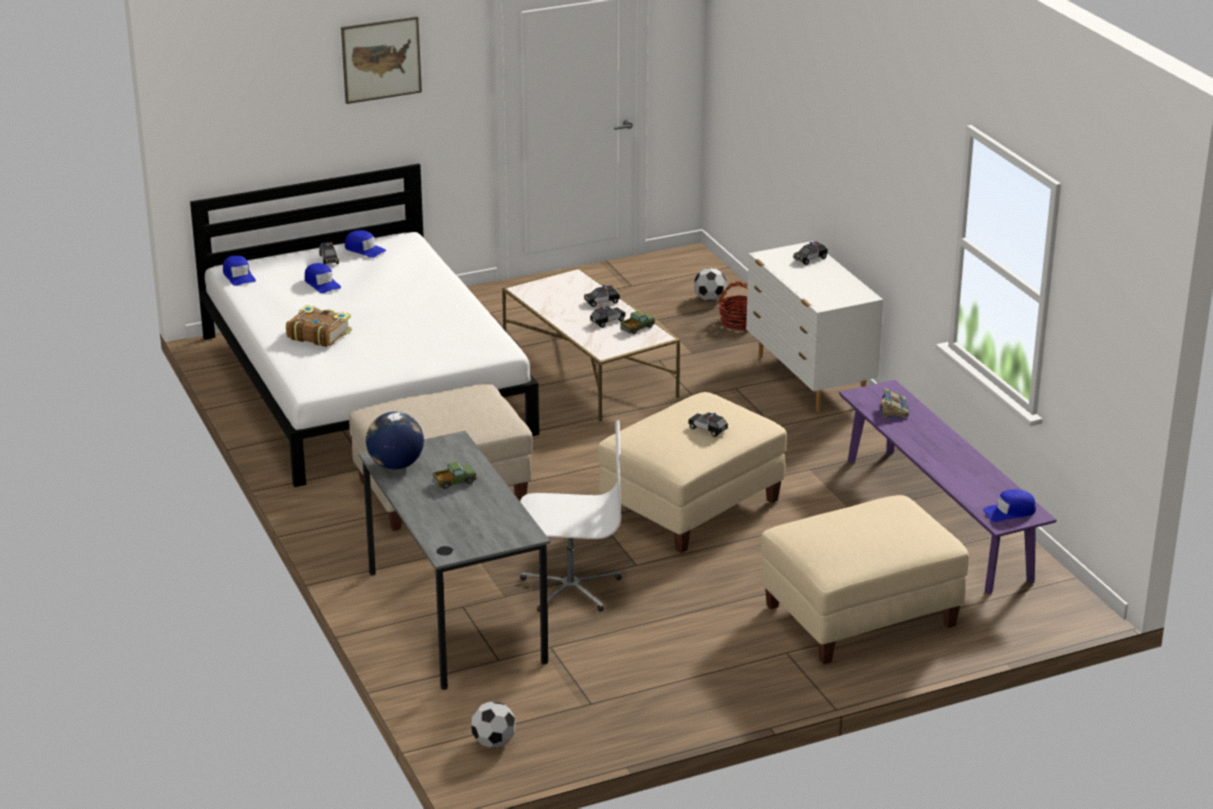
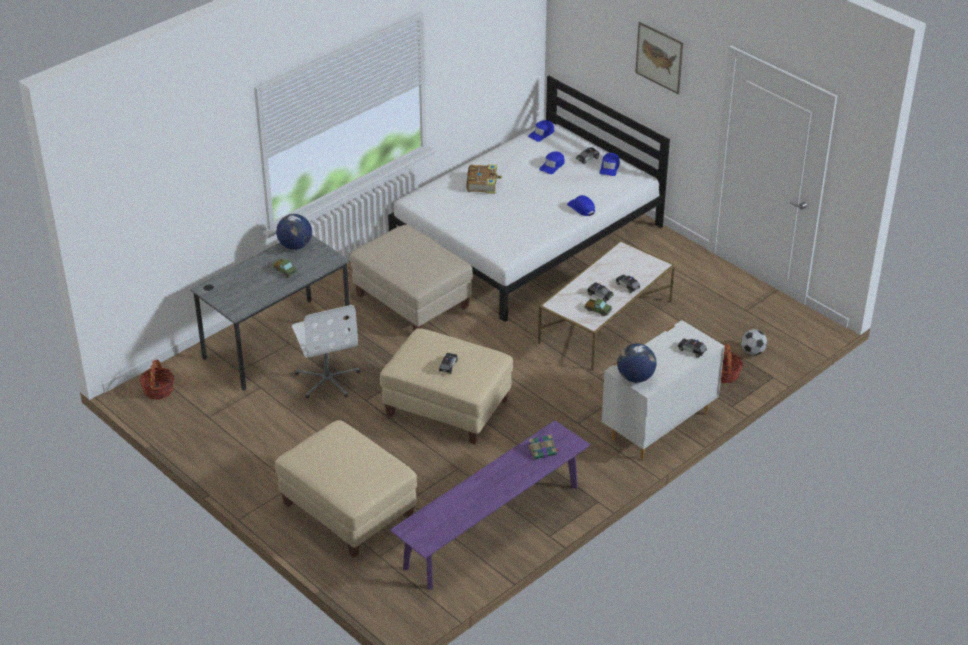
camera: 70 degrees right, 10 degrees up
football [471,701,515,748] -> basket [139,360,174,399]
blue cap [983,489,1036,522] -> blue cap moved to [567,195,595,216]
none -> globe [617,343,656,383]

